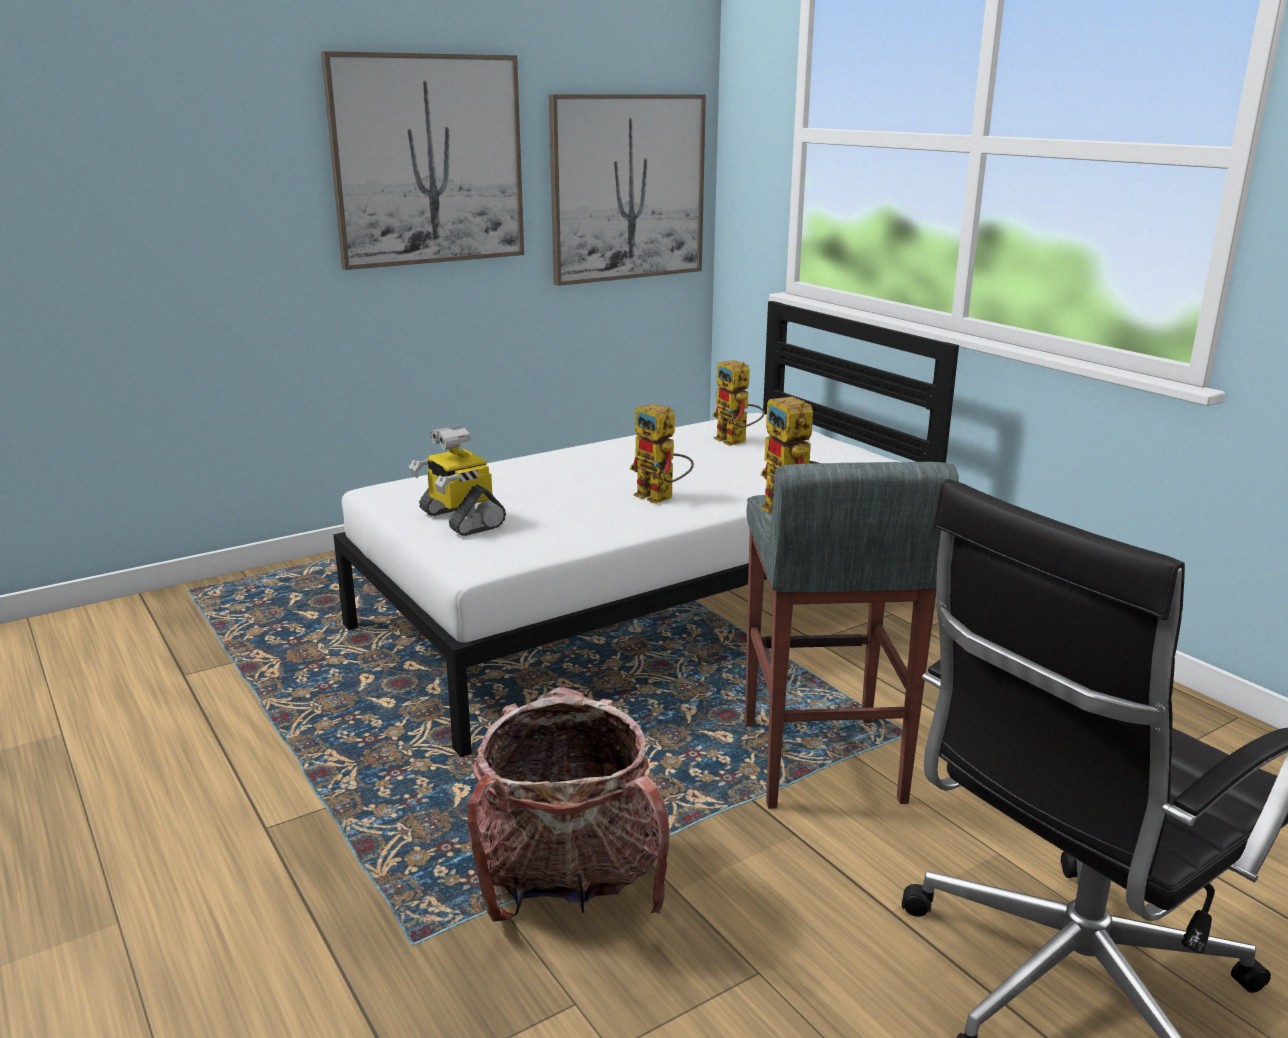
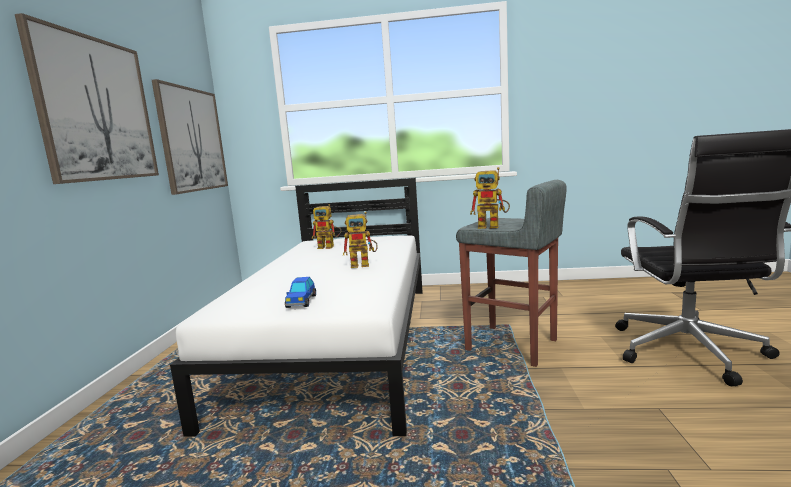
camera: 50 degrees left, 10 degrees down
toy robot [409,426,506,536] -> toy car [285,277,316,308]
backpack [467,687,670,921] -> none

